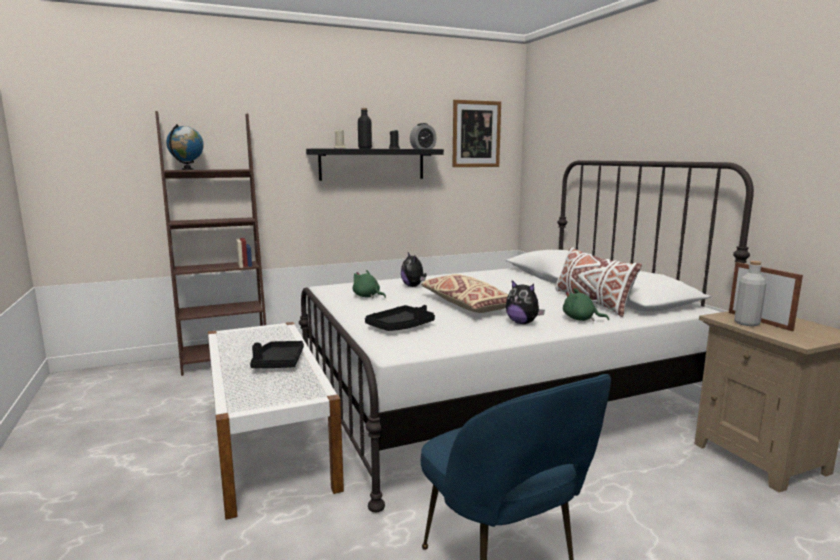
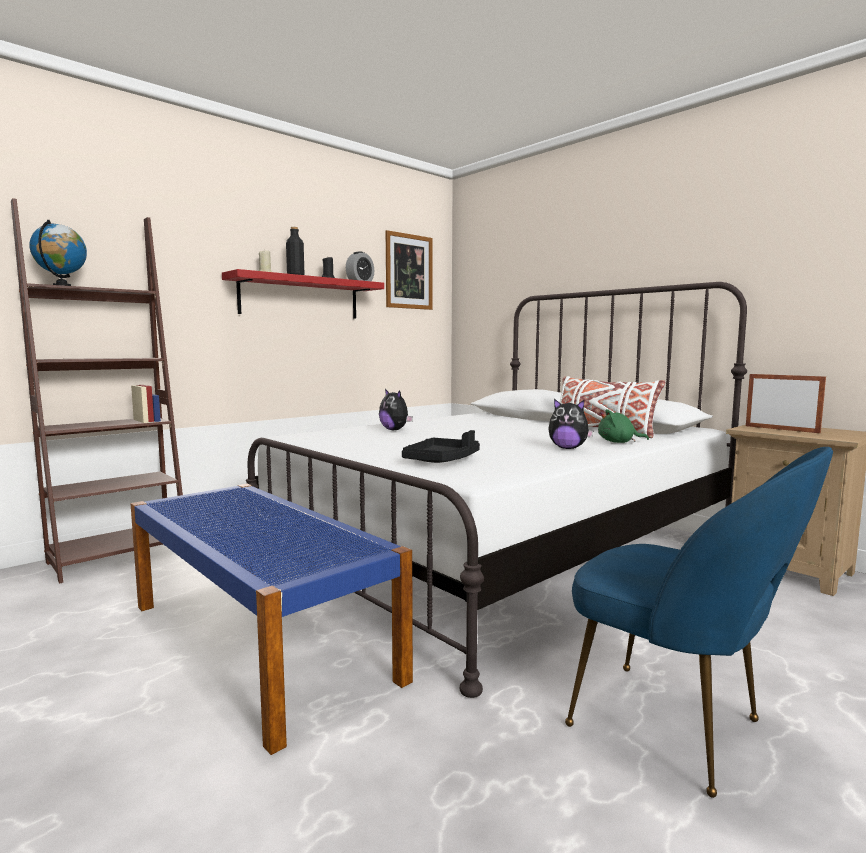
camera: 20 degrees left, 5 degrees down
white bench [208,322,344,520] -> blue bench [131,484,413,755]
black tray [250,341,304,368] -> none
black shelf [306,149,444,181] -> red shelf [222,269,384,319]
green plush toy [353,270,386,298] -> none
beige pillow [421,274,509,313] -> none
grey bottle [734,261,767,326] -> none

